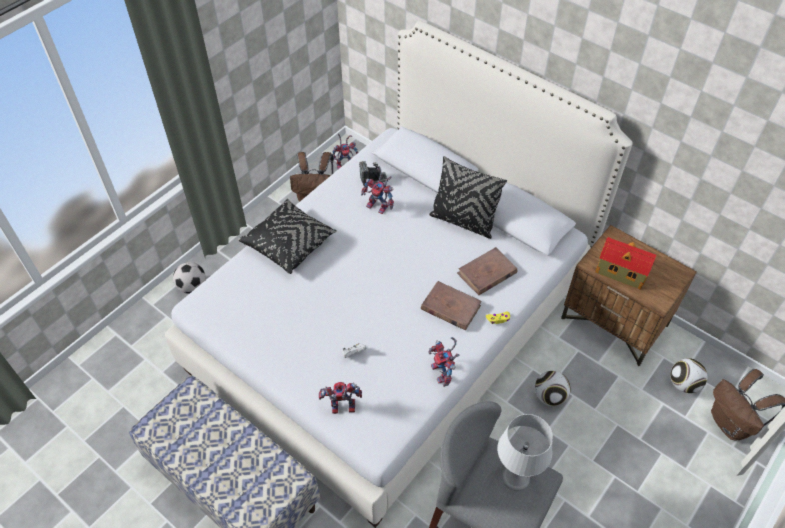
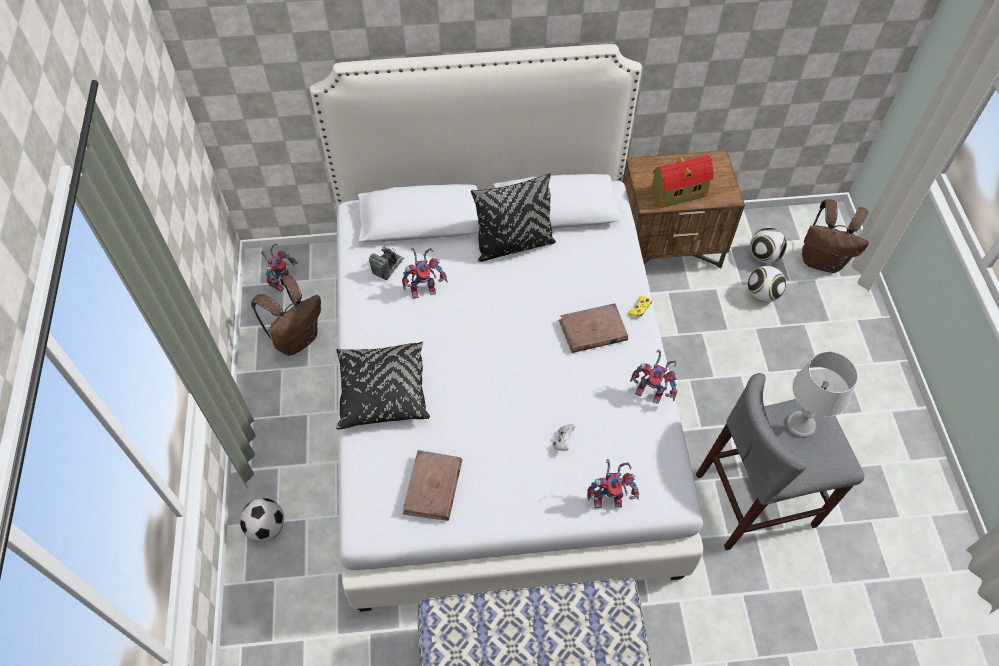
camera: 45 degrees left, 5 degrees up
toy robot [319,382,362,414] -> toy robot turned 135 degrees counterclockwise [587,459,639,508]
brown book [457,247,518,295] -> brown book moved to [403,450,462,521]
football [535,371,571,406] -> football moved to [748,266,786,302]

